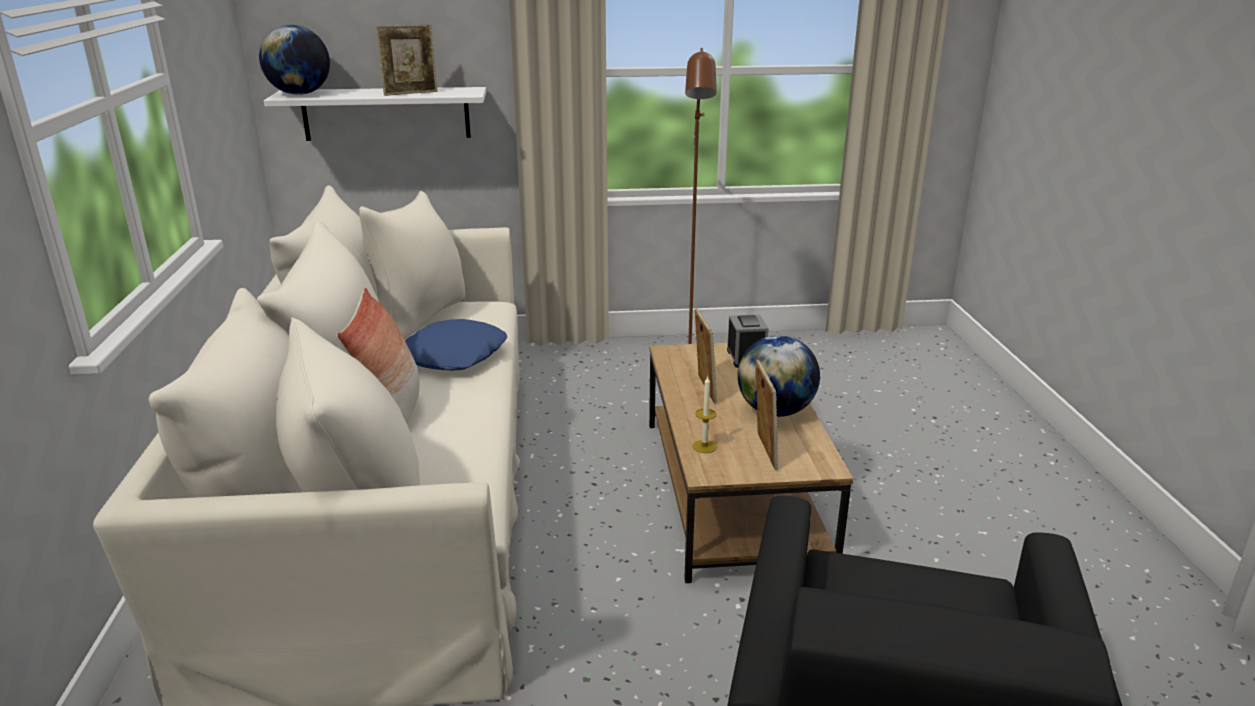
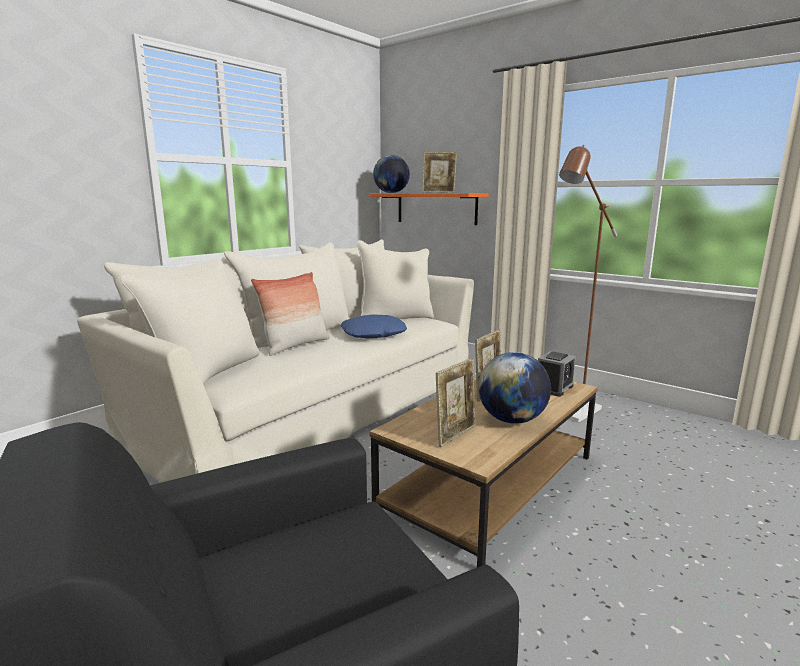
camera: 45 degrees right, 10 degrees down
white shelf [264,87,486,141] -> orange shelf [369,193,489,225]
candle [692,375,717,453] -> none

